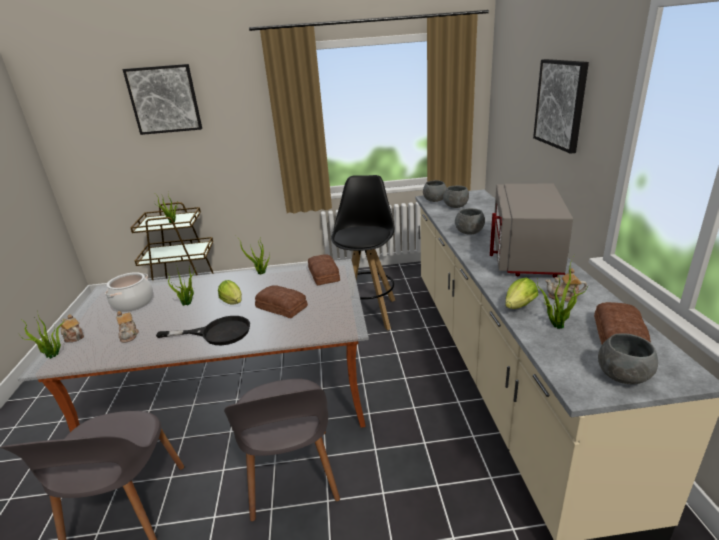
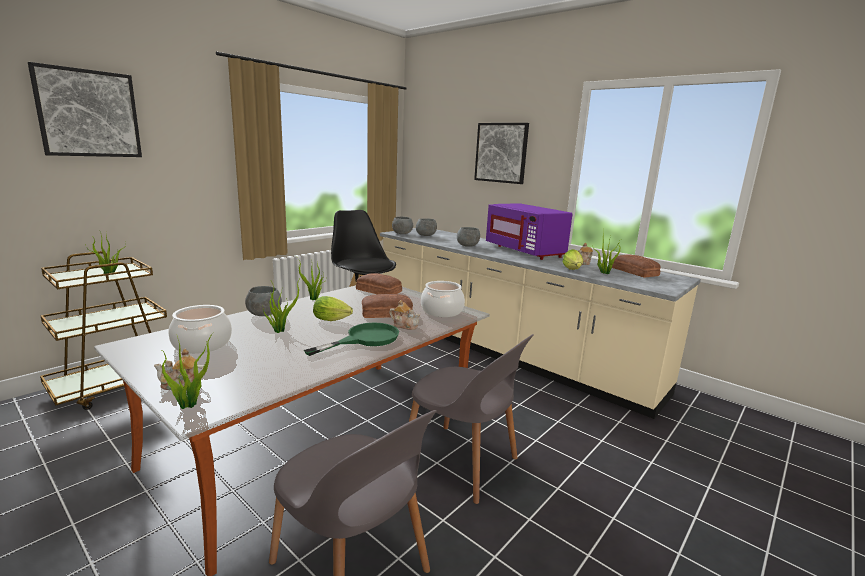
camera: 45 degrees left, 10 degrees down
teapot [116,311,139,343] -> teapot moved to [389,300,420,330]
black frying pan [156,316,250,345] -> green frying pan [304,322,399,356]
grey microwave [490,184,573,278] -> purple microwave [486,203,572,260]
grey bowl [598,334,658,384] -> grey bowl moved to [245,286,282,316]
none -> cooking pot [421,281,465,317]

